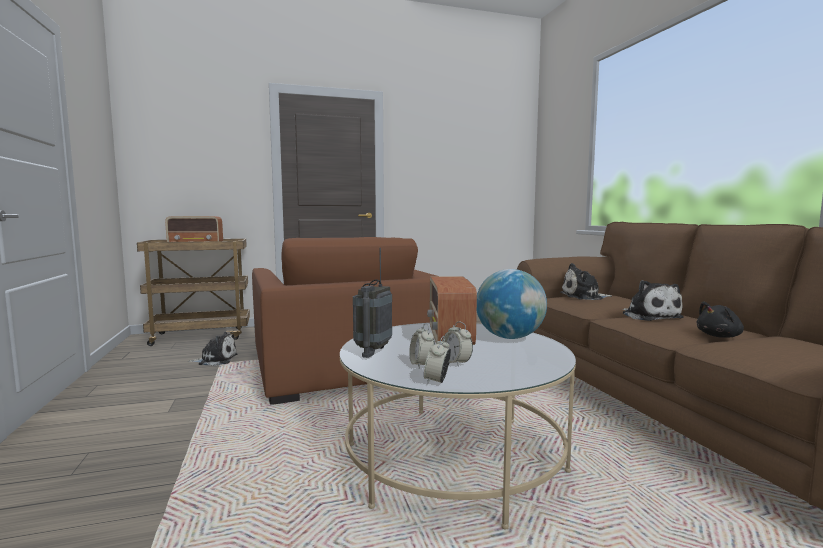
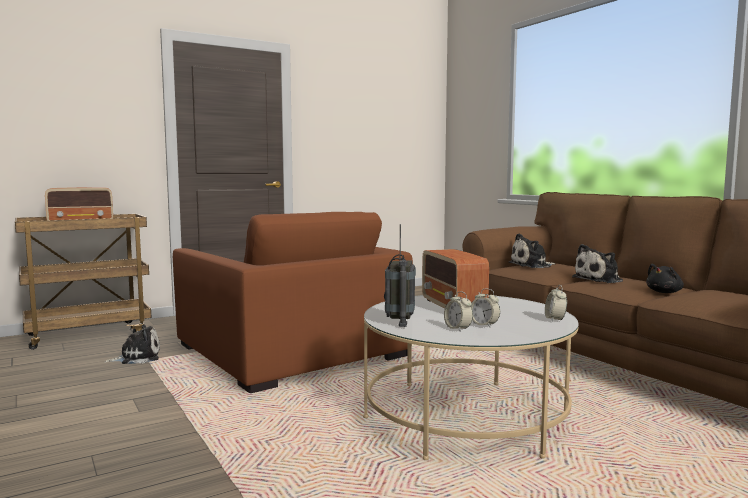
camera: 15 degrees left, 0 degrees up
alarm clock [424,336,451,384] -> alarm clock moved to [545,285,567,322]
globe [477,269,547,339] -> none
plush toy [623,280,684,321] -> plush toy turned 90 degrees clockwise [572,244,623,283]

